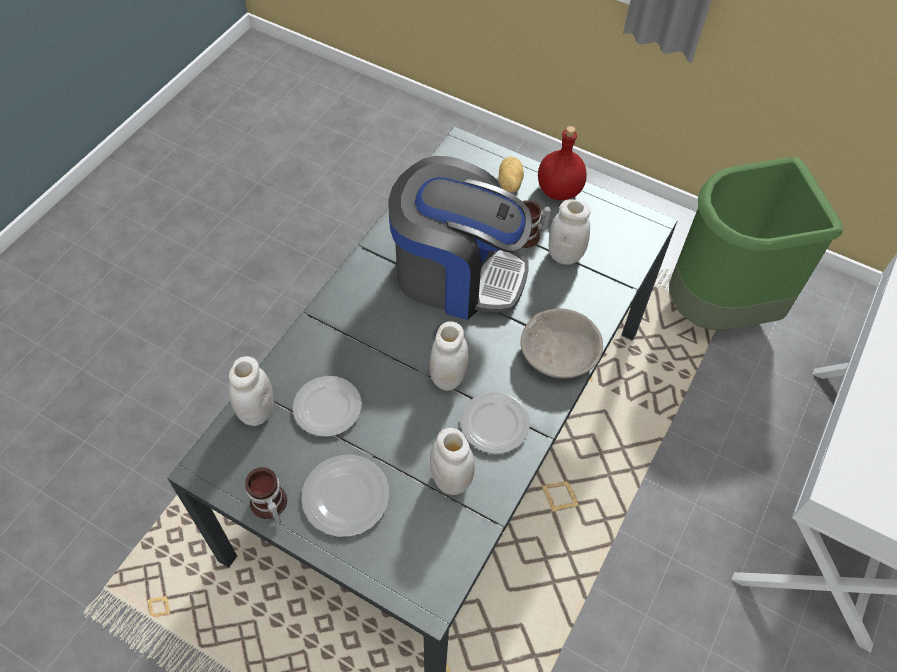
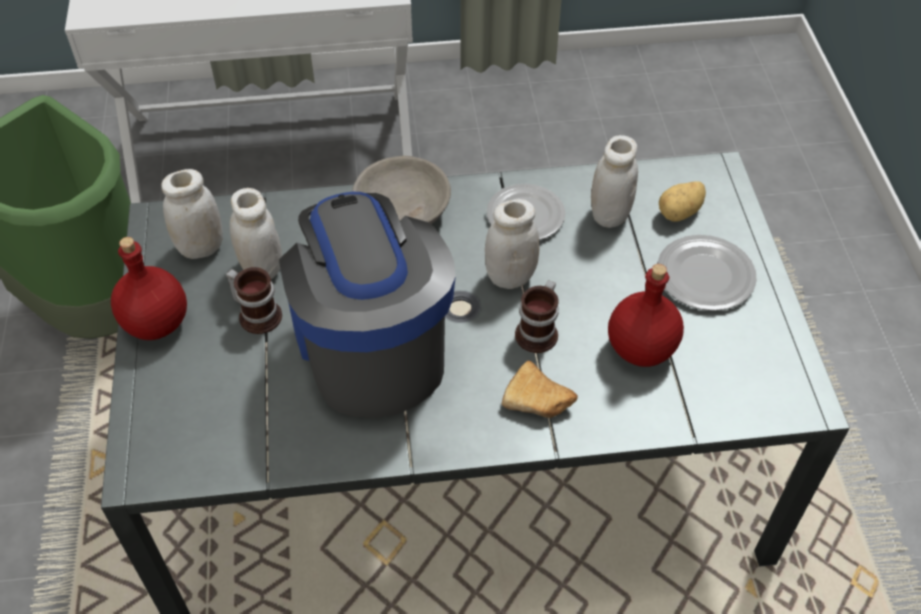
camera: 125 degrees left, 5 degrees down
white jar [229,356,274,426] -> white jar moved to [161,169,223,259]
mug [245,467,287,524] -> mug moved to [515,280,559,353]
plate [293,376,362,437] -> red bottle [608,264,684,367]
potato [499,156,524,192] -> potato moved to [659,181,706,222]
none -> bread [502,361,578,418]

